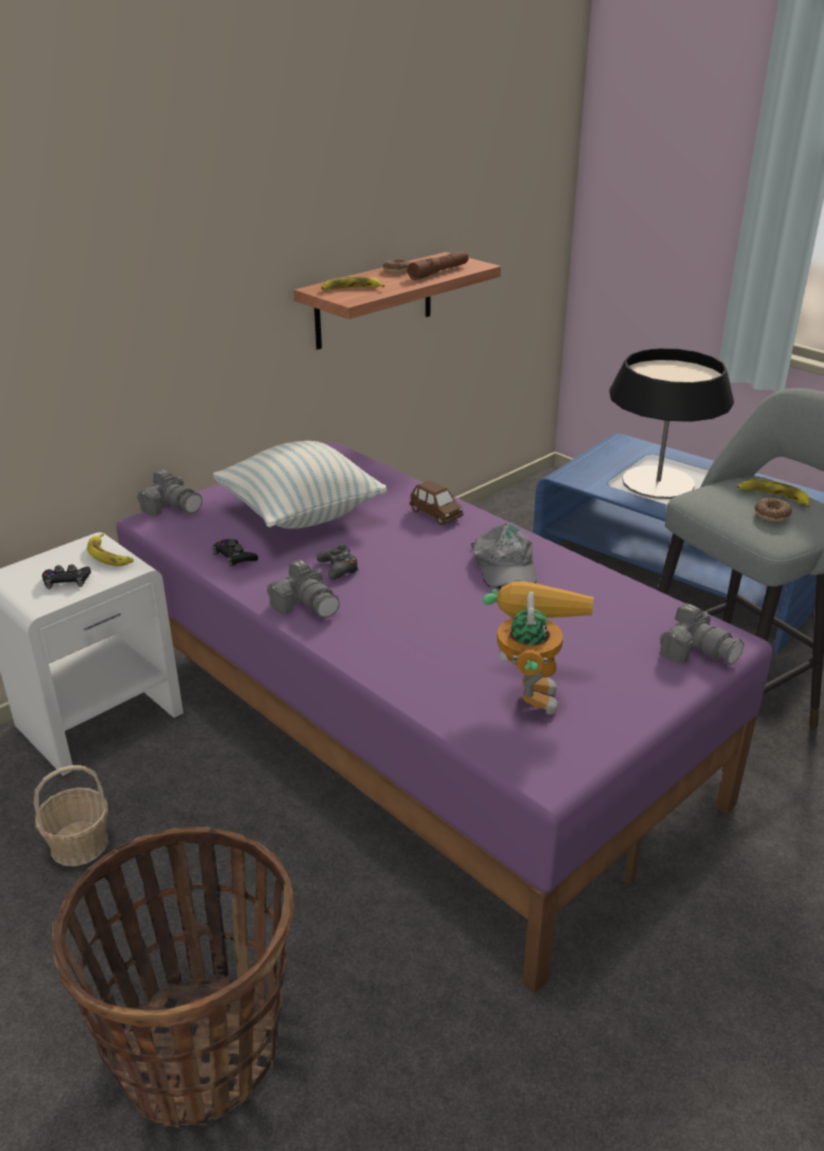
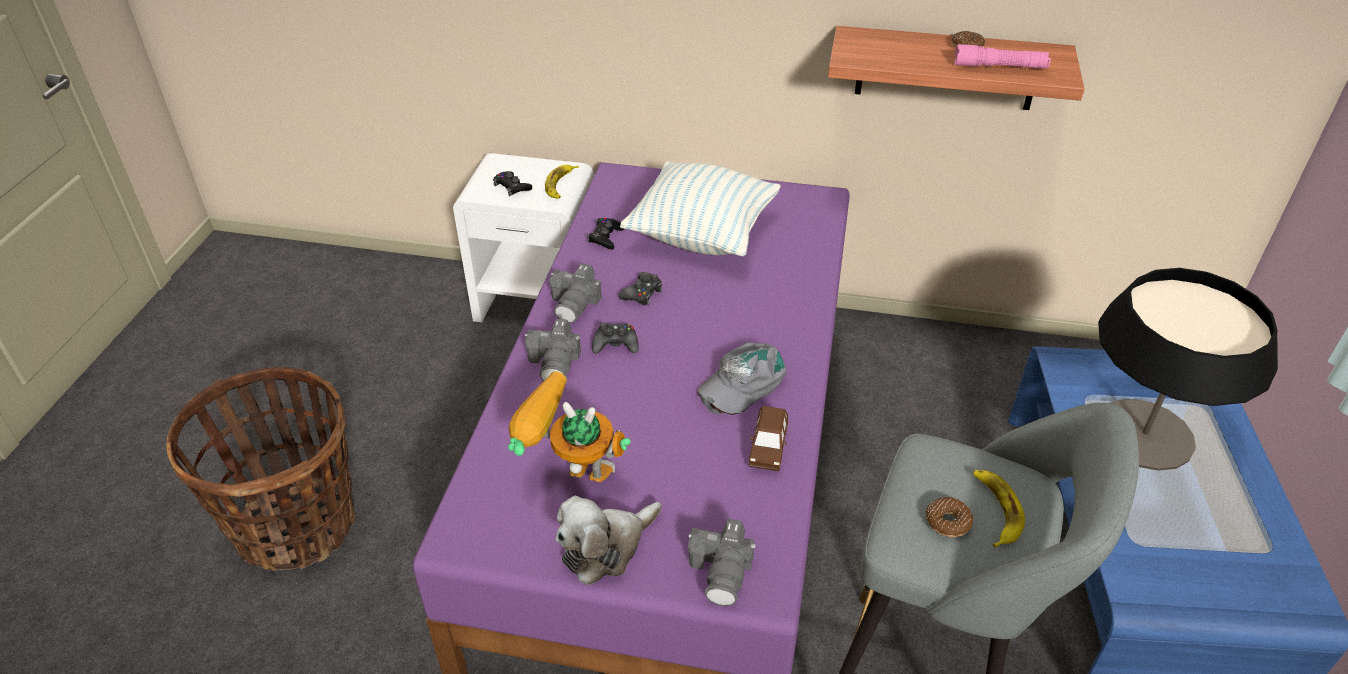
camera: 55 degrees right, 10 degrees up
basket [34,765,108,866] -> none
camera [137,470,202,516] -> camera moved to [525,319,581,381]
banana [321,276,385,290] -> none
brown flashlight [407,251,469,280] -> pink flashlight [954,44,1051,69]
brown toy car [409,480,464,525] -> brown toy car moved to [749,406,788,471]
toy robot [483,581,593,715] -> toy robot turned 135 degrees counterclockwise [508,371,631,482]
none -> plush toy [556,496,662,585]
none -> black game controller [592,322,639,354]

